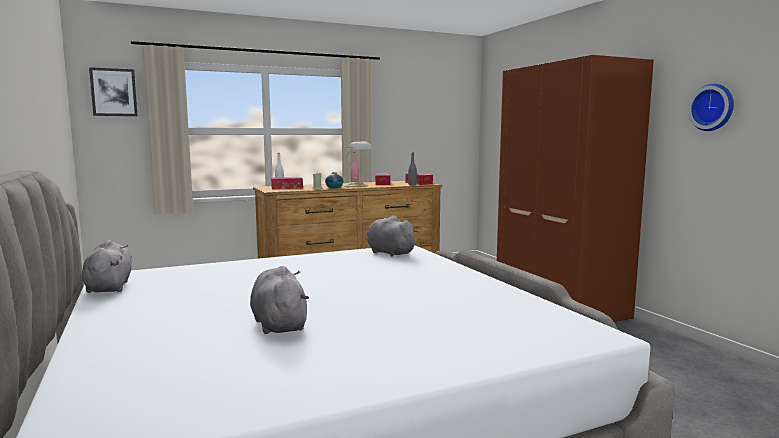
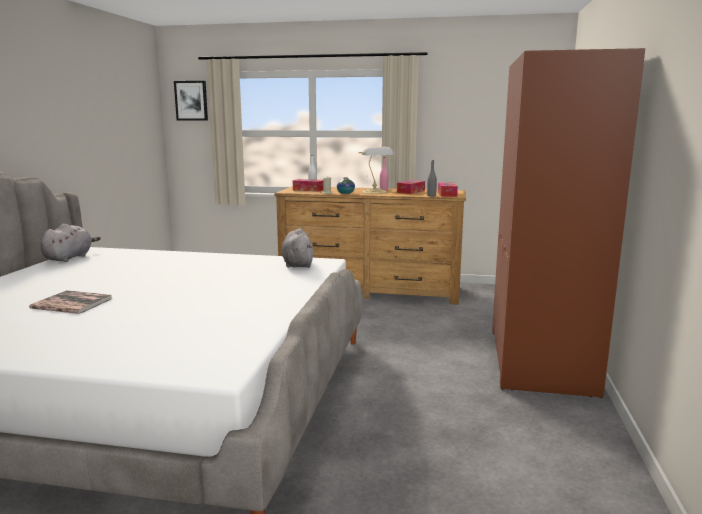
camera: 35 degrees right, 5 degrees up
grey plush toy [250,266,309,334] -> book [29,290,112,314]
wall clock [688,84,734,131] -> none

